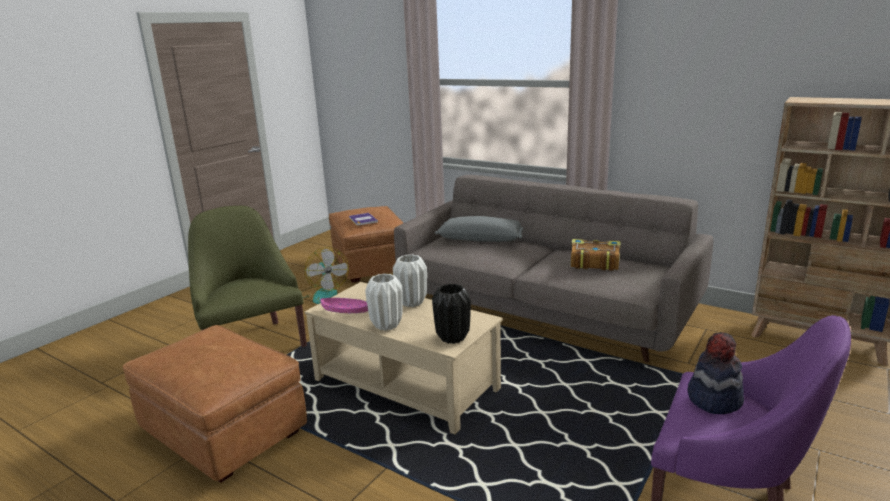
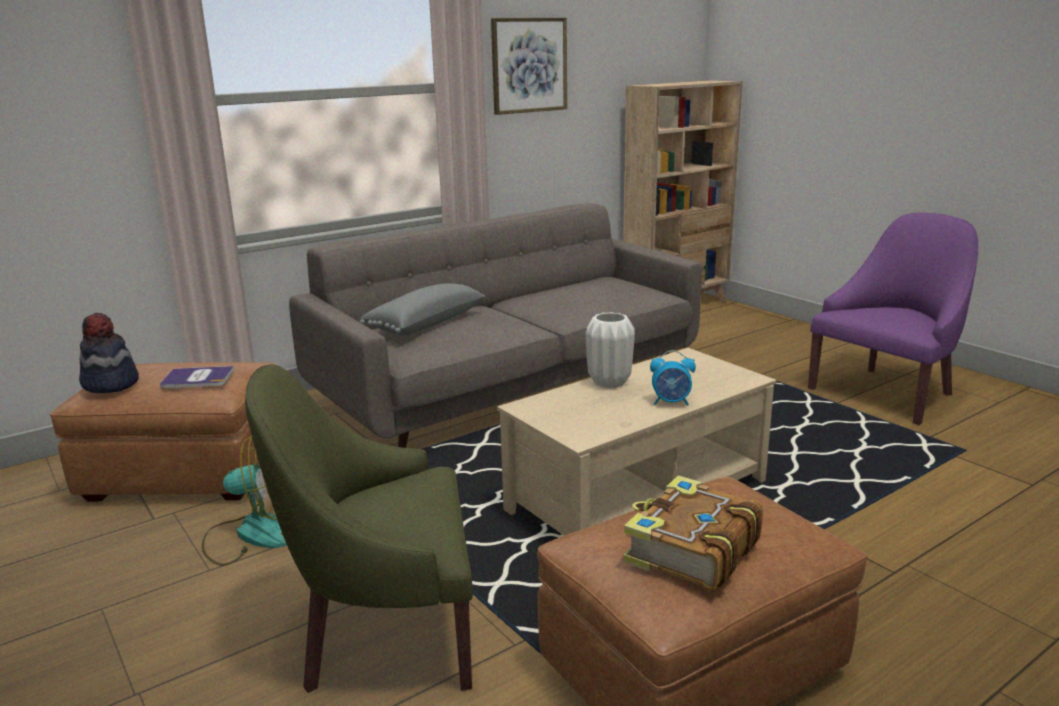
camera: 70 degrees left, 0 degrees up
pink bowl [320,298,368,313] -> none
white vase [365,274,403,331] -> alarm clock [650,350,696,406]
black vase [432,284,471,344] -> none
book [571,239,621,271] -> book moved to [623,476,763,591]
hat [687,332,744,414] -> hat moved to [79,313,139,393]
none -> picture [491,18,567,115]

